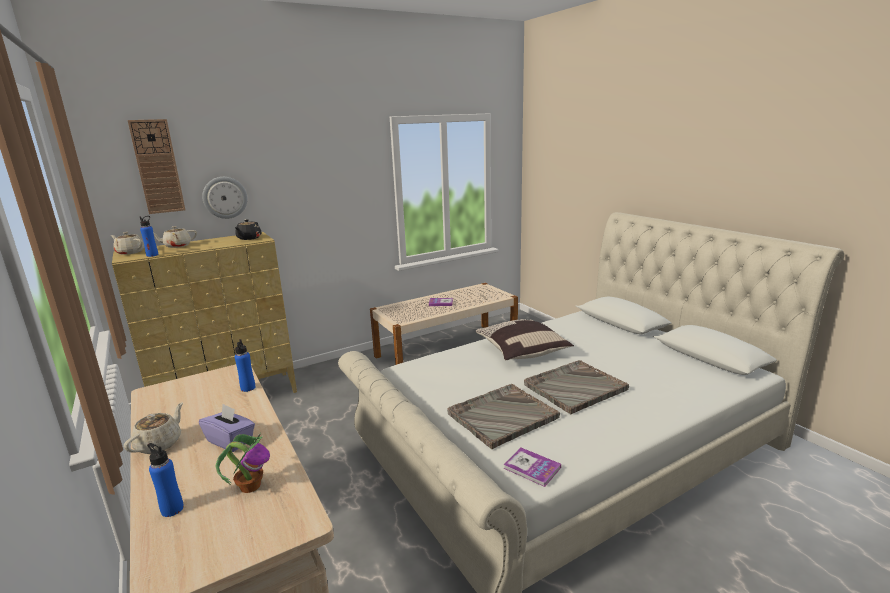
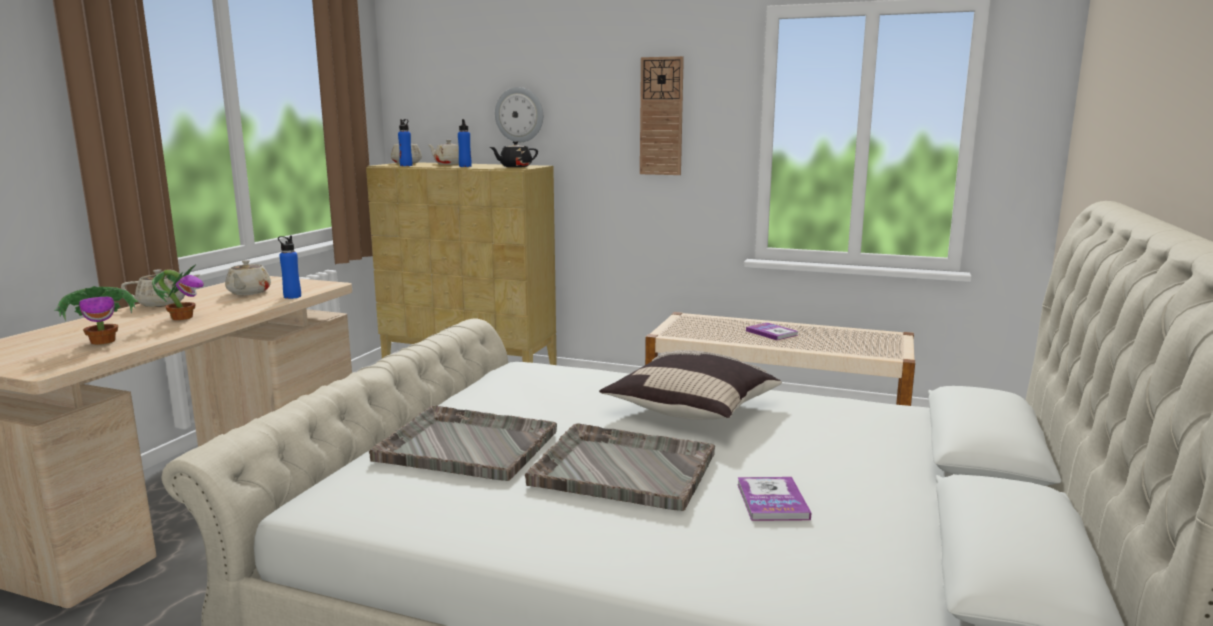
camera: 50 degrees right, 5 degrees down
wall clock [127,119,185,214] -> wall clock moved to [640,56,684,175]
blue bottle [147,443,184,517] -> blue bottle moved to [458,119,472,167]
purple tissue box [199,404,255,452] -> potted plant [152,264,204,320]
book [503,448,561,487] -> book moved to [737,477,811,521]
none -> beige teapot [225,260,271,295]

